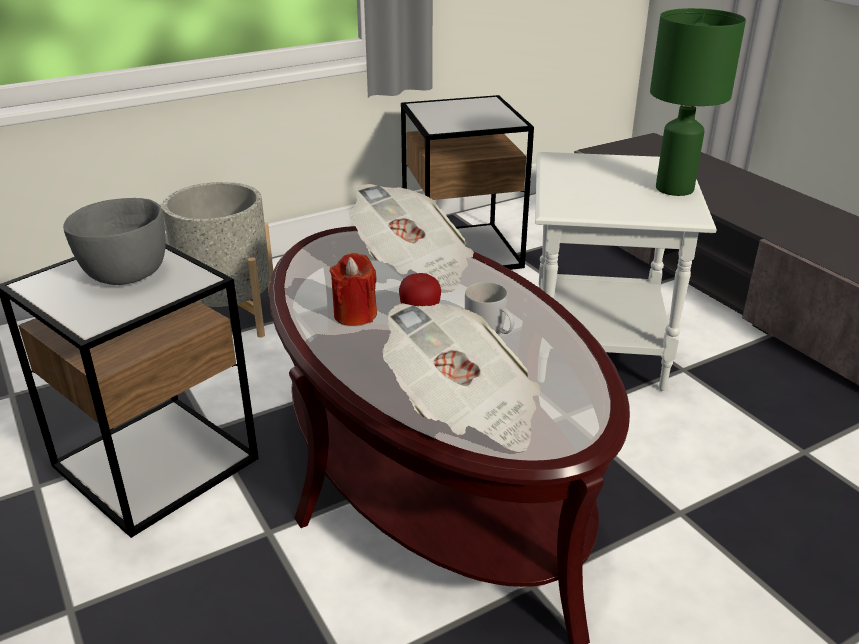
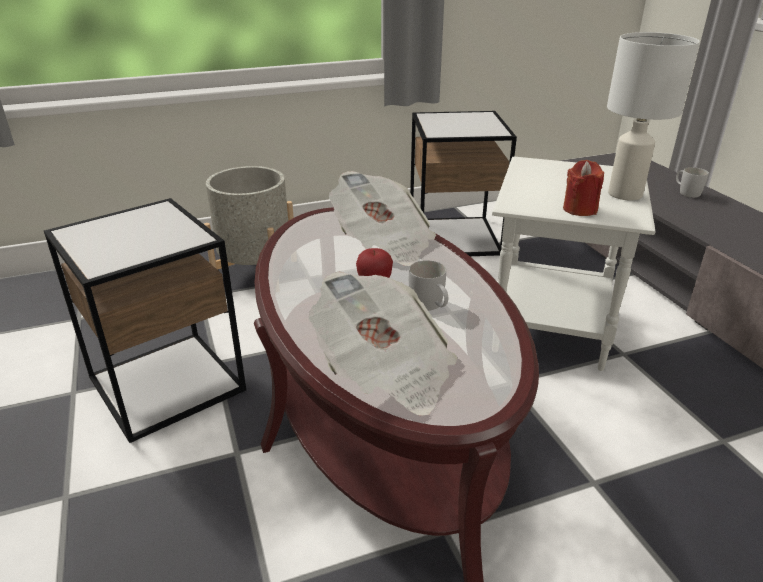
camera: 10 degrees right, 0 degrees up
grey bowl [63,198,166,285] -> none
red candle [330,253,377,326] -> red candle moved to [563,160,604,216]
green table lamp [650,8,746,196] -> white table lamp [607,32,700,201]
none -> white mug [676,167,709,198]

